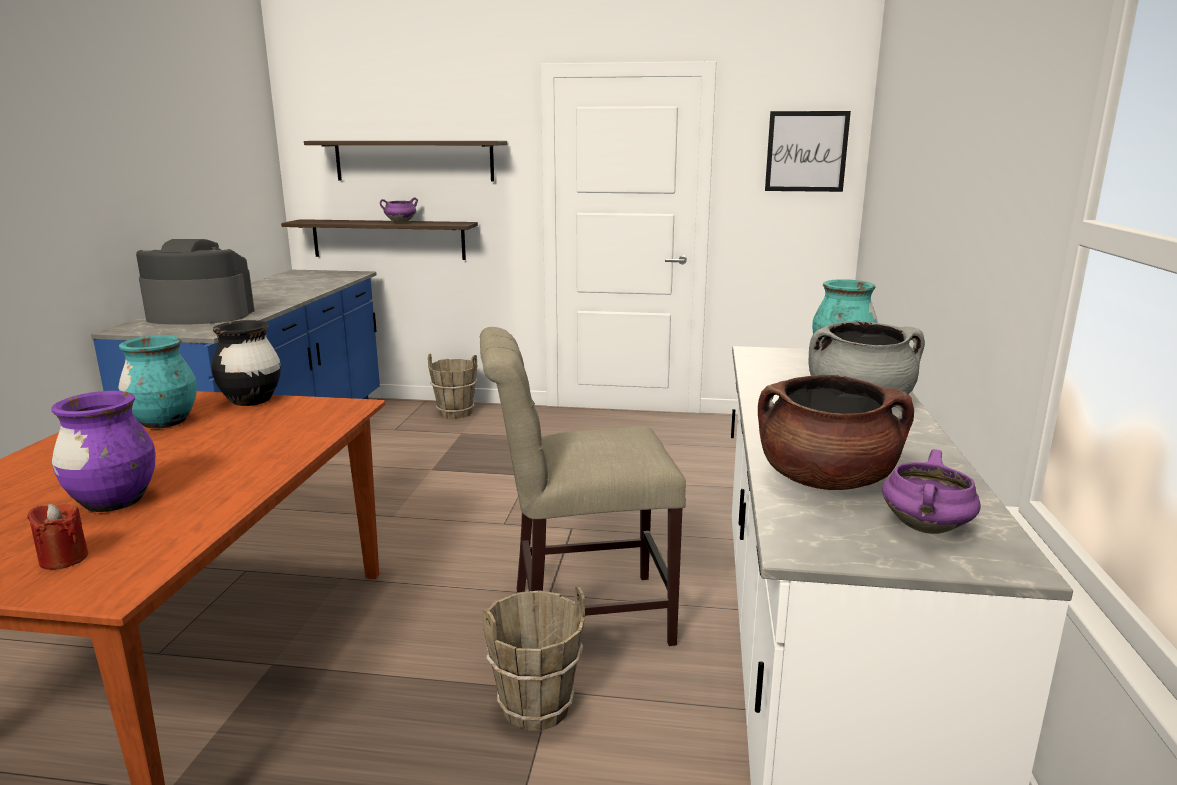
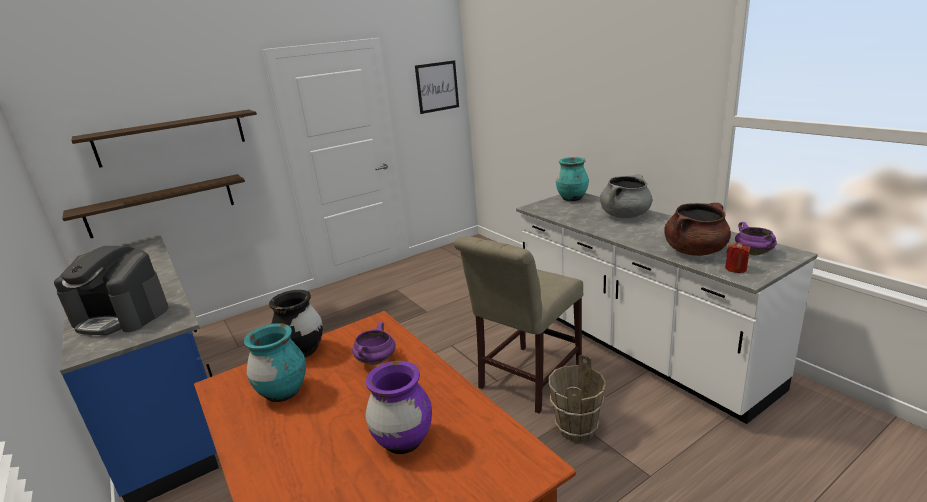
camera: 40 degrees left, 5 degrees up
red candle [27,504,88,570] -> red candle moved to [725,242,750,273]
coffee machine [136,239,255,325] -> coffee machine turned 120 degrees counterclockwise [54,246,168,335]
purple cooking pot [380,197,418,223] -> purple cooking pot moved to [352,322,396,365]
brown bucket [428,354,477,419] -> none

